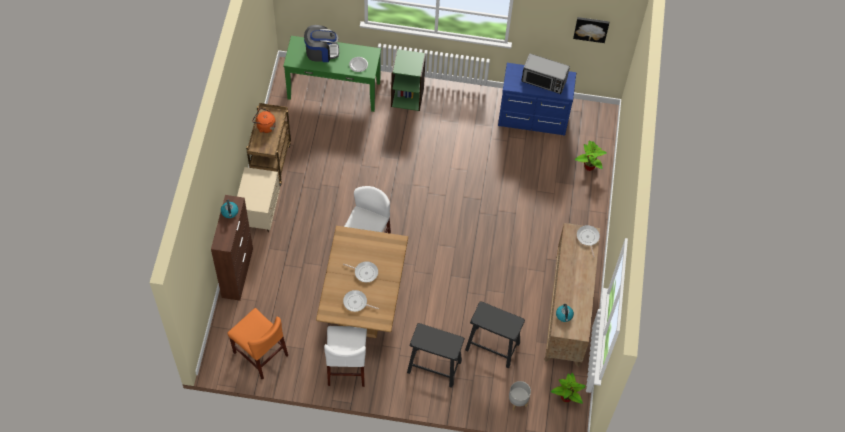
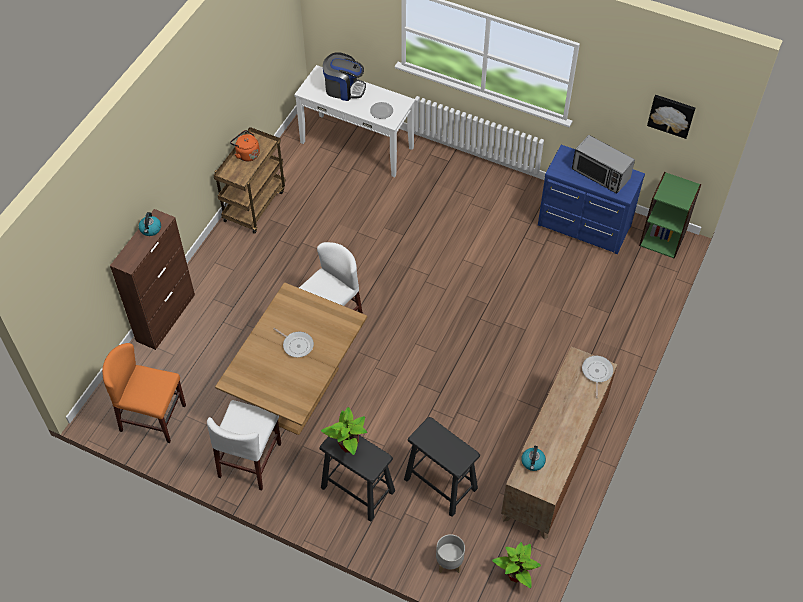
camera: 20 degrees right, 5 degrees down
orange chair [227,308,288,380] -> orange chair turned 135 degrees clockwise [102,343,186,443]
beige nightstand [237,167,280,233] -> none
green console table [283,36,381,112] -> white console table [294,65,415,177]
frying pan [343,290,379,312] -> none
green bookcase [391,49,426,111] -> green bookcase moved to [639,172,702,259]
potted plant [575,140,607,171] -> potted plant moved to [321,407,367,455]

